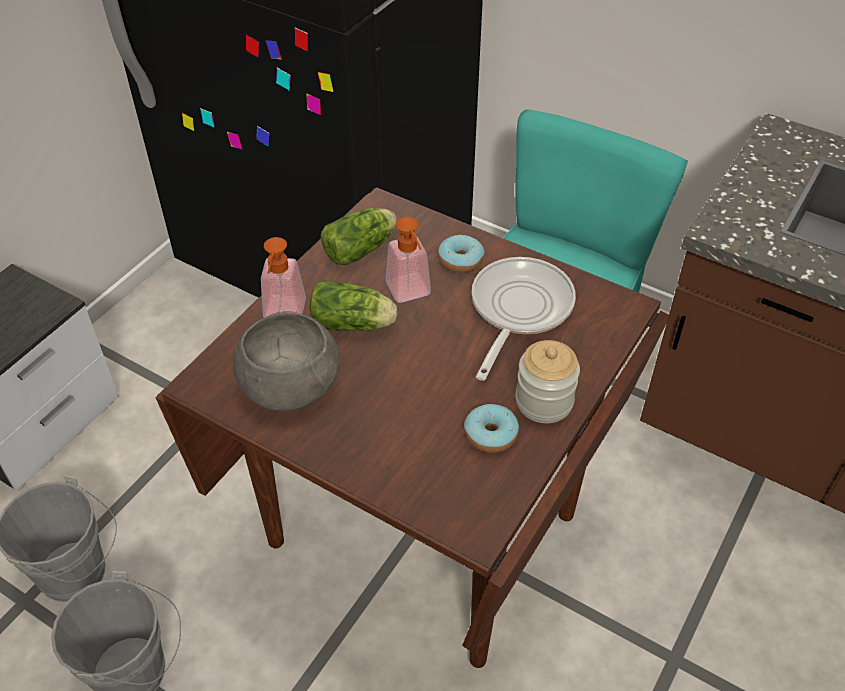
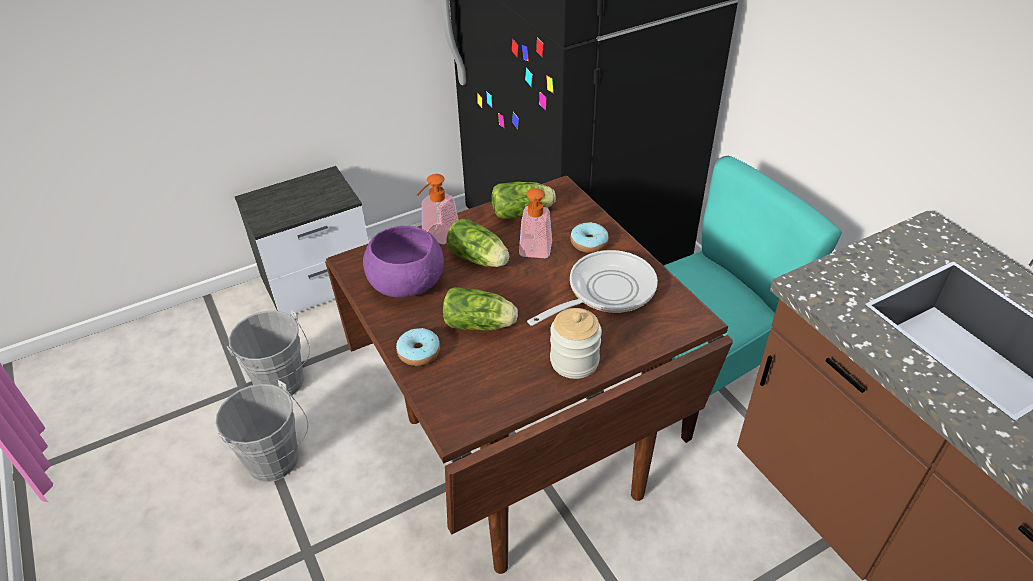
camera: 30 degrees right, 5 degrees down
grey bowl [233,313,340,411] -> purple bowl [363,226,444,298]
donut [464,404,519,453] -> donut moved to [396,328,440,366]
none -> lettuce [442,287,518,331]

